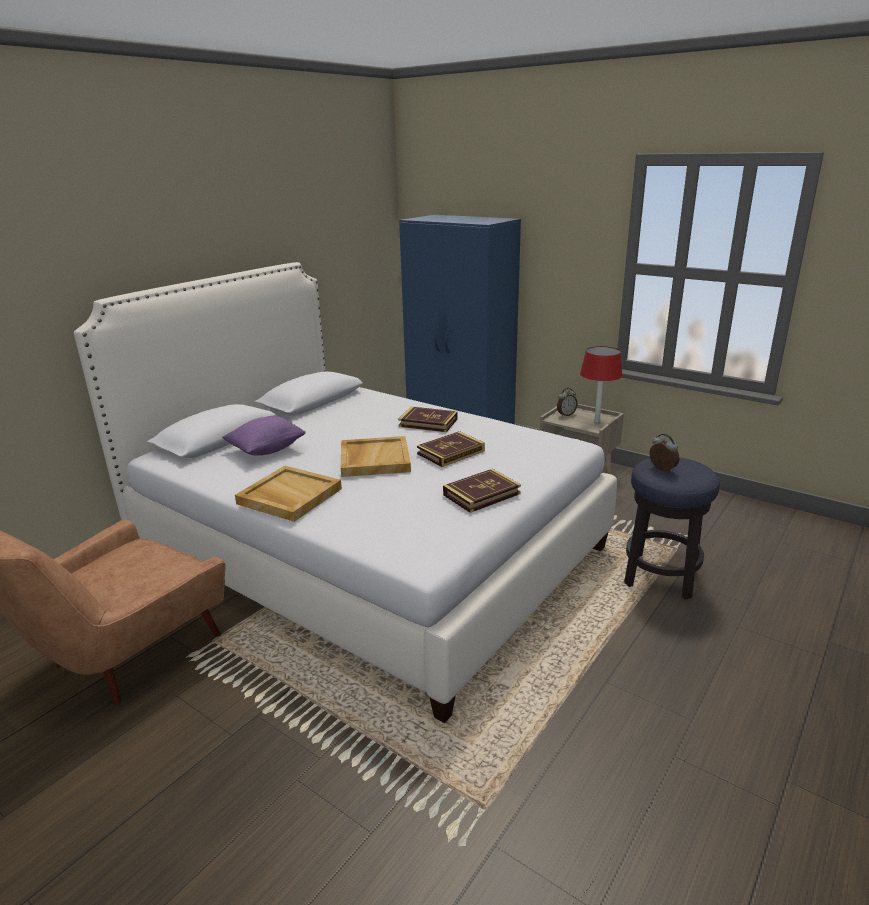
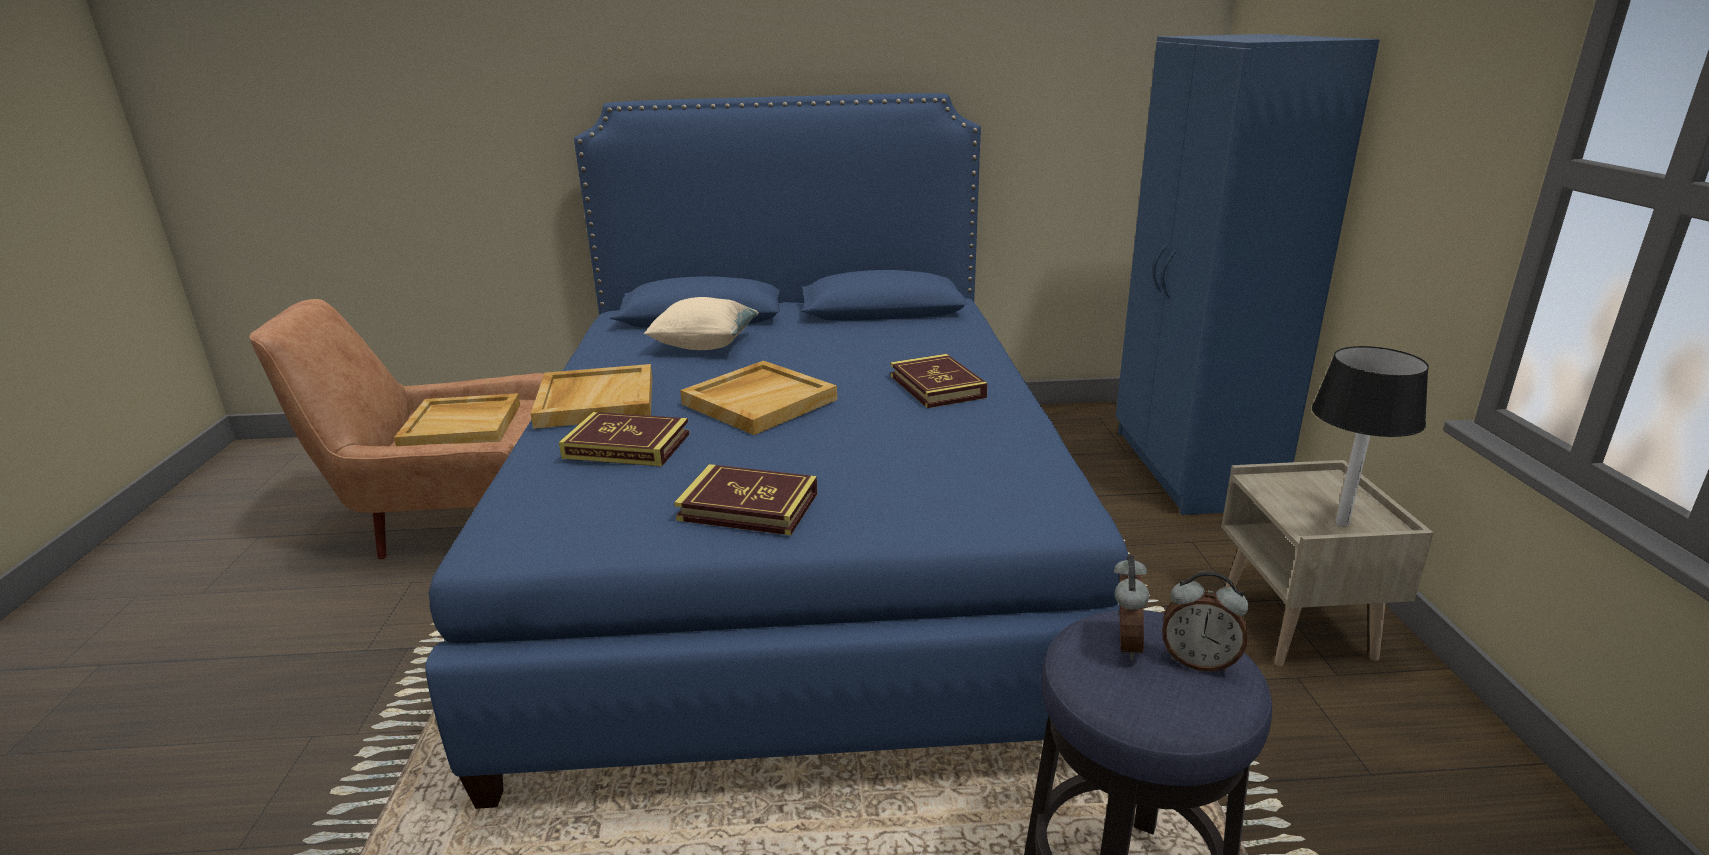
camera: 50 degrees right, 0 degrees up
white bed [74,262,617,723] -> blue bed [425,93,1129,809]
purple pillow [222,415,306,455] -> beige pillow [644,297,759,350]
book [417,431,485,467] -> book moved to [559,412,689,466]
alarm clock [557,387,578,416] -> alarm clock moved to [1162,571,1249,672]
red table lamp [580,346,623,423] -> black table lamp [1312,346,1429,526]
none -> beige tray [394,393,520,446]

